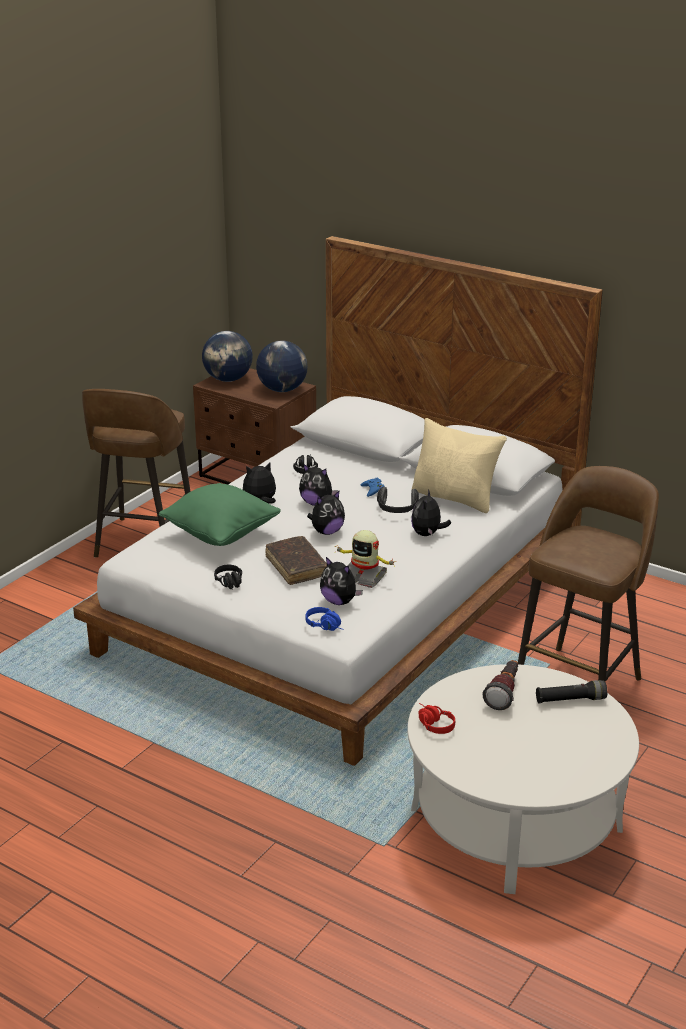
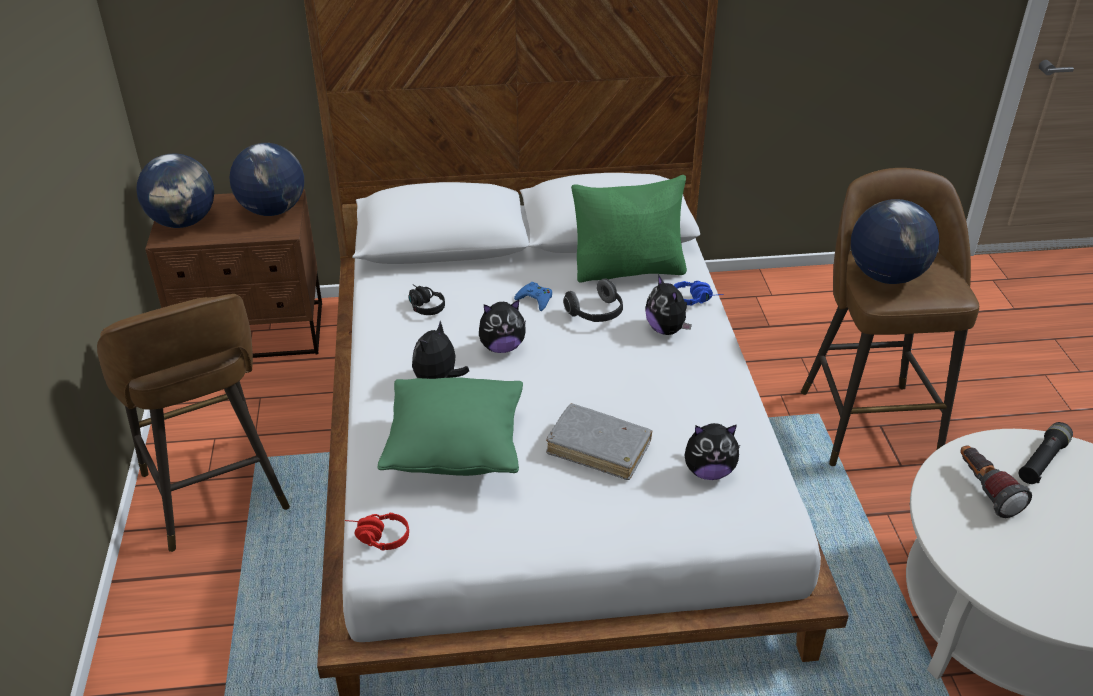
camera: 40 degrees left, 10 degrees up
black headphones [214,565,242,590] -> none
brown book [265,536,327,585] -> grey book [546,403,652,480]
blue headphones [305,607,344,631] -> blue headphones moved to [674,281,724,306]
plush toy [307,490,345,535] -> none
toy robot [335,530,397,588] -> none
beige pillow [412,418,507,513] -> green pillow [571,175,687,283]
red headphones [418,703,455,734] -> red headphones moved to [345,513,409,551]
none -> globe [851,199,939,284]

